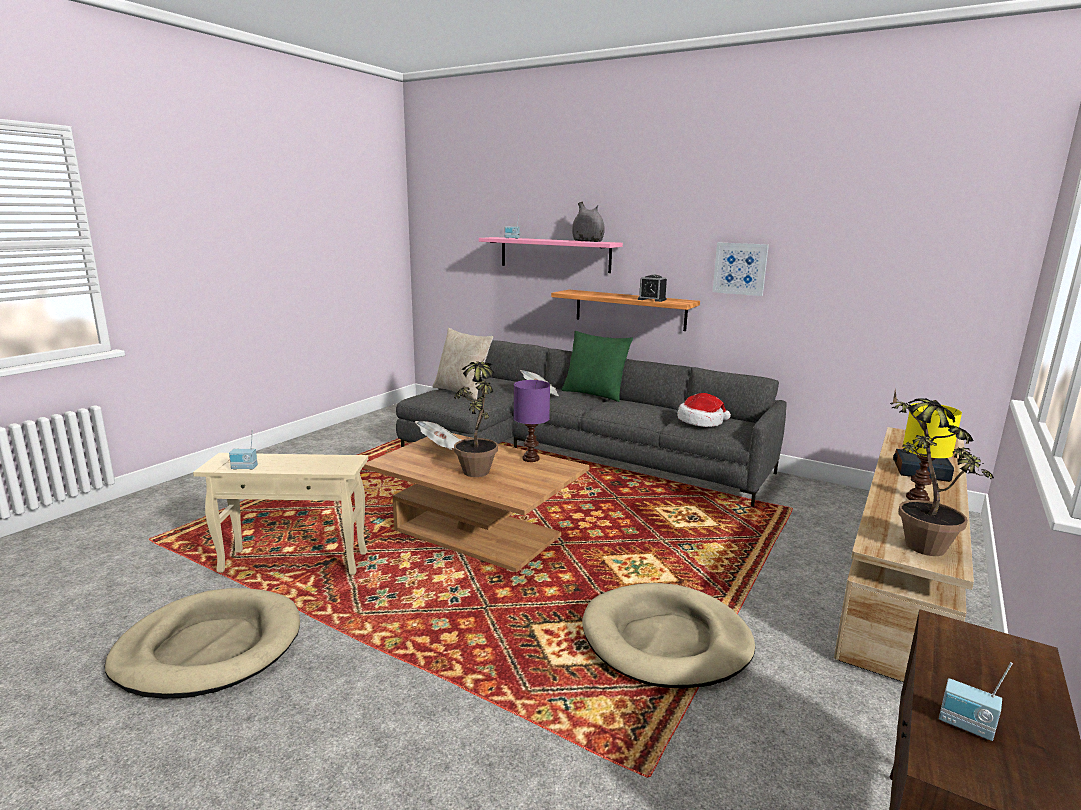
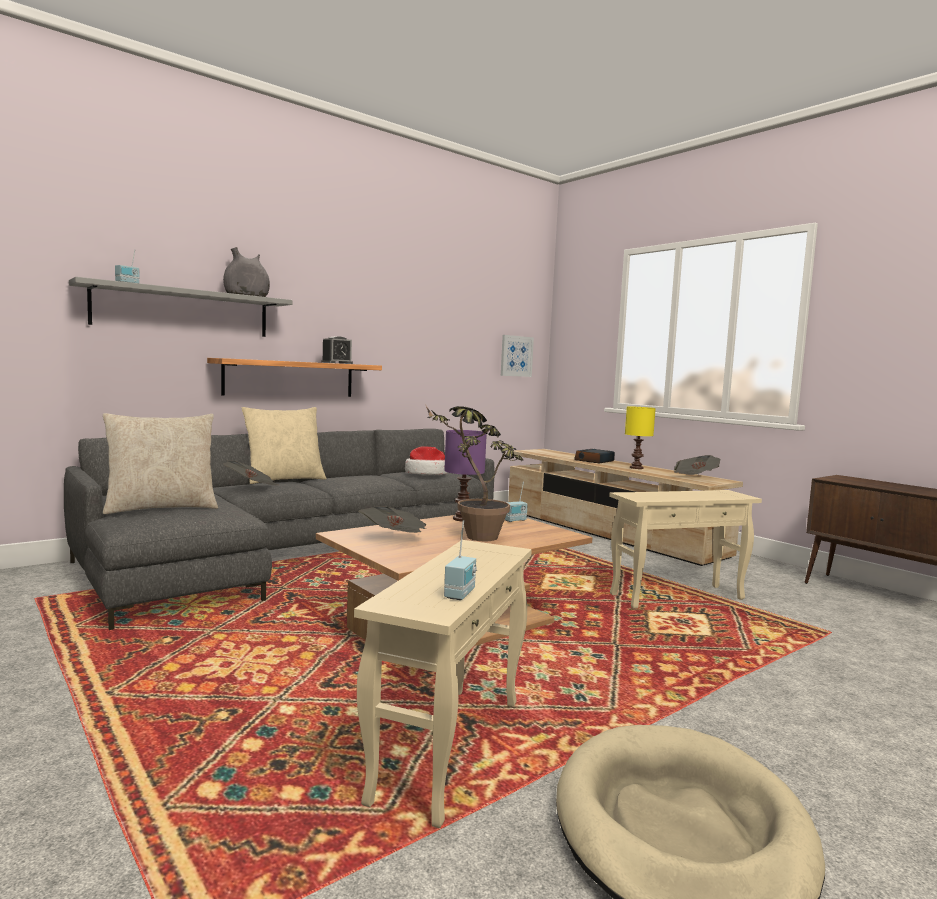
camera: 70 degrees left, 10 degrees down
pink shelf [479,237,623,273] -> grey shelf [69,277,292,337]
green pillow [561,331,633,402] -> beige pillow [242,407,326,484]
beige dog bed [582,583,755,689] -> beige side table [609,490,762,609]
picture [713,242,769,296] -> picture moved to [501,335,534,377]
potted plant [890,389,994,556] -> newspaper [674,455,721,475]
radio [939,662,1013,741] -> radio moved to [505,482,528,522]

